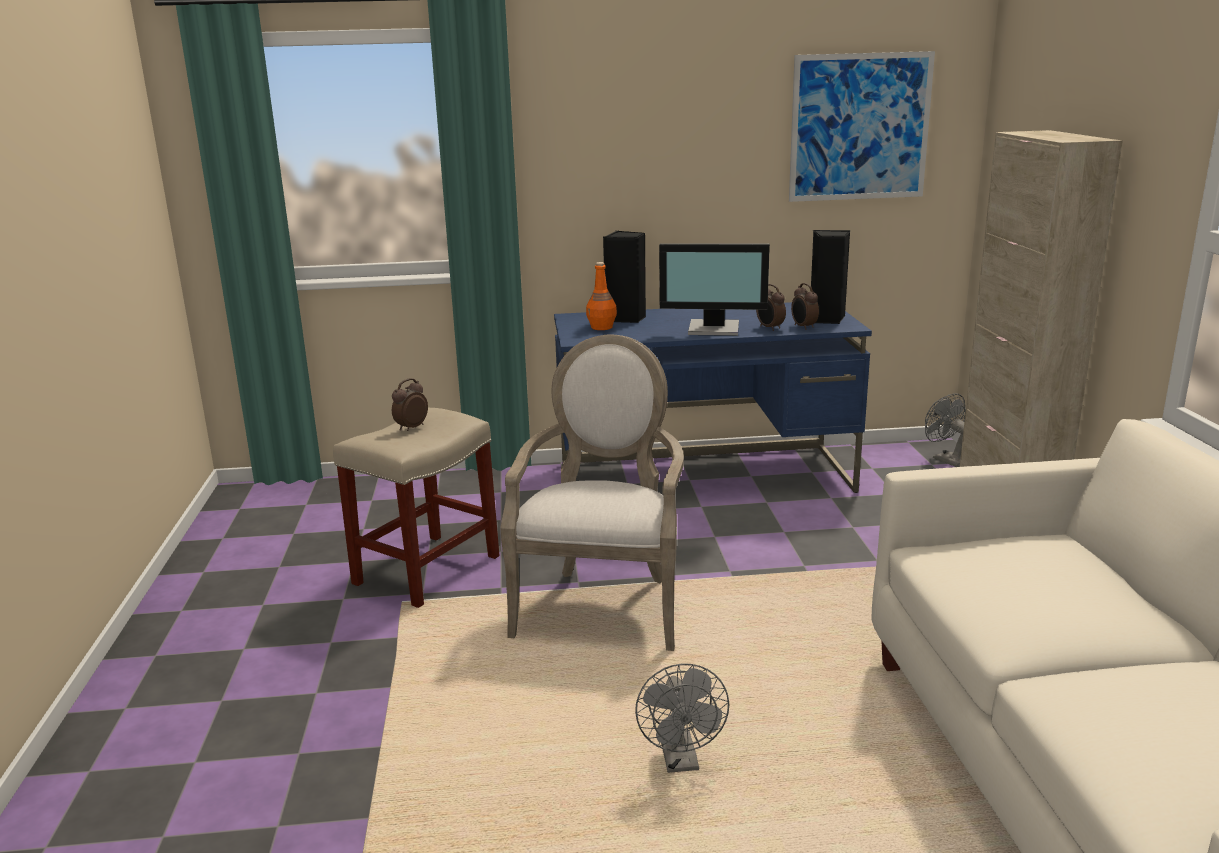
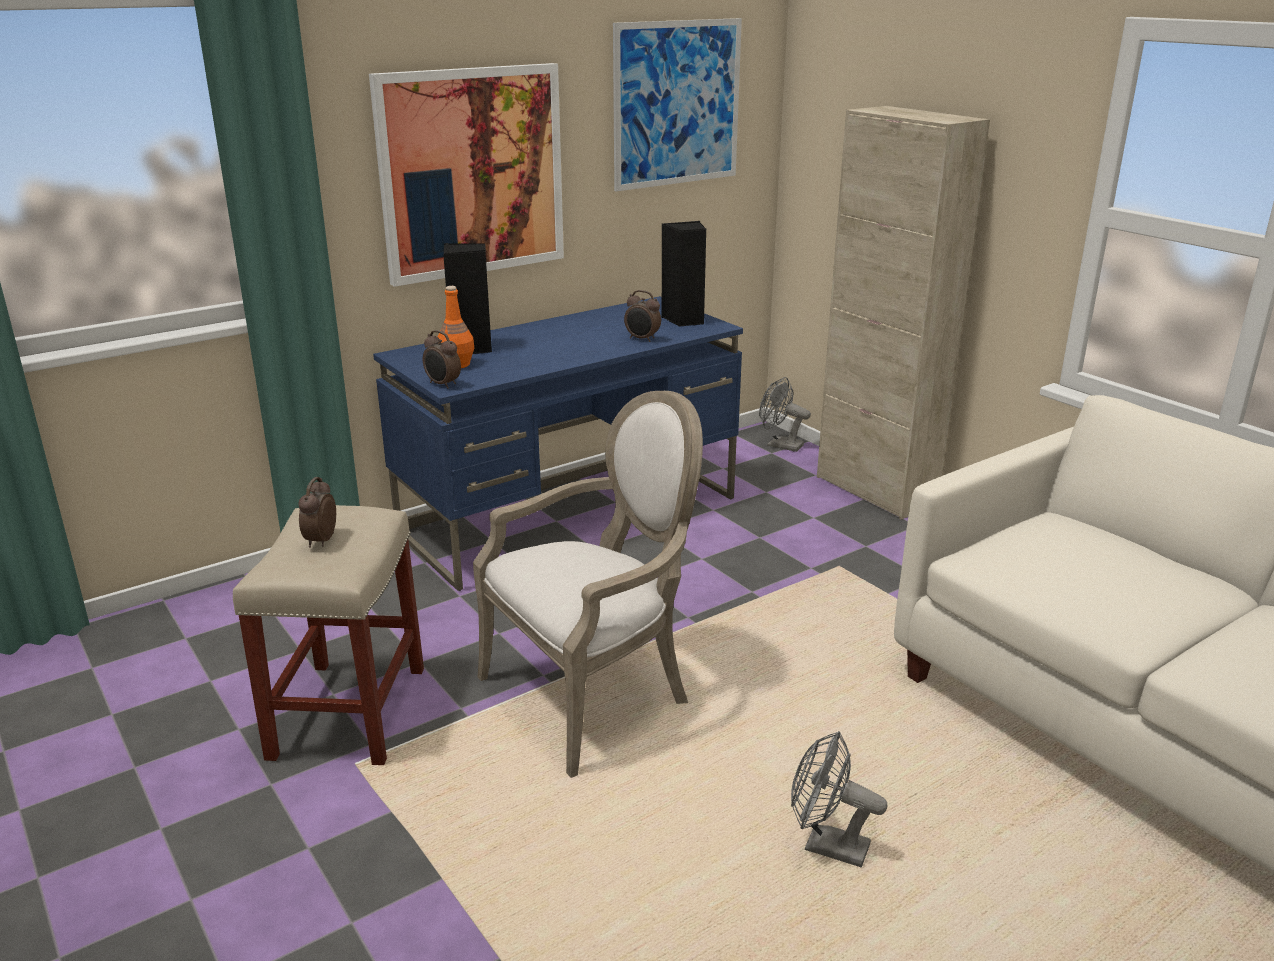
camera: 30 degrees left, 5 degrees up
armchair [500,335,684,651] -> armchair turned 75 degrees clockwise [473,391,703,778]
grey fan [635,663,729,773] -> grey fan turned 150 degrees clockwise [791,731,888,868]
monitor [659,243,770,336] -> none
alarm clock [791,283,819,330] -> alarm clock moved to [423,330,461,389]
none -> picture [369,63,564,287]

